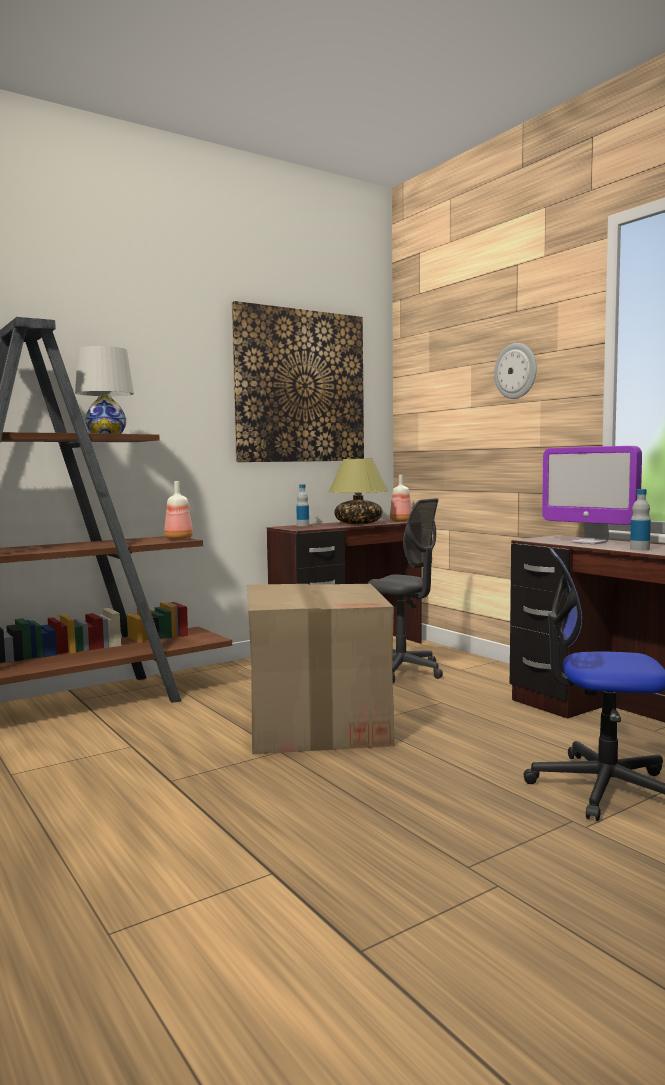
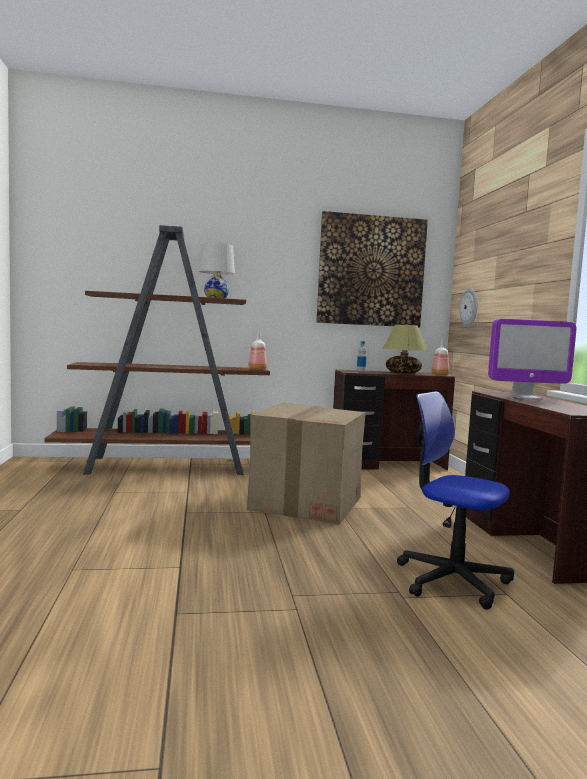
camera: 25 degrees right, 0 degrees up
grey office chair [368,498,443,683] -> none
wall clock [494,343,537,399] -> wall clock moved to [459,289,478,326]
monitor [542,446,642,544] -> monitor turned 75 degrees counterclockwise [488,319,576,400]
bottle [630,489,651,550] -> none

